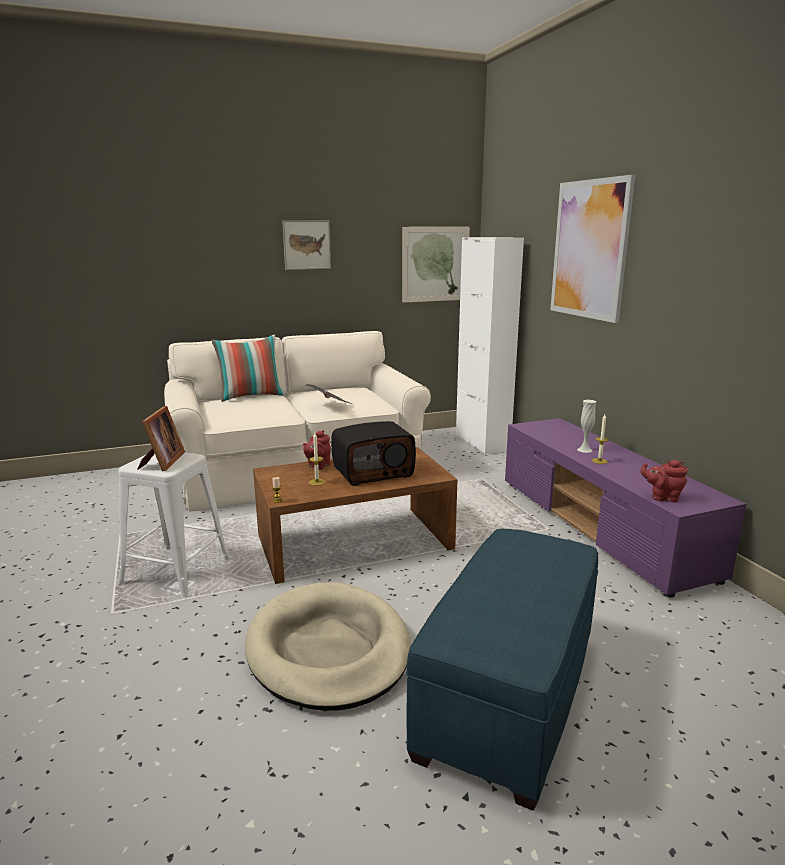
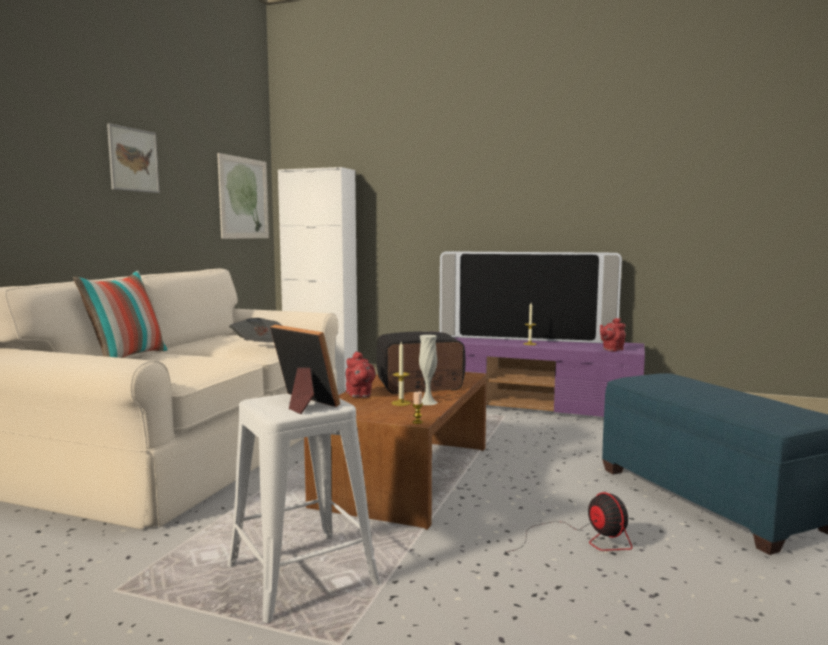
camera: 50 degrees left, 10 degrees down
beige dog bed [245,582,410,711] -> fan [507,492,632,552]
radio [331,421,416,486] -> radio turned 120 degrees counterclockwise [376,332,465,394]
picture [550,175,635,323] -> none
white vase [577,400,596,453] -> white vase moved to [419,335,437,405]
none -> television [439,251,622,343]

